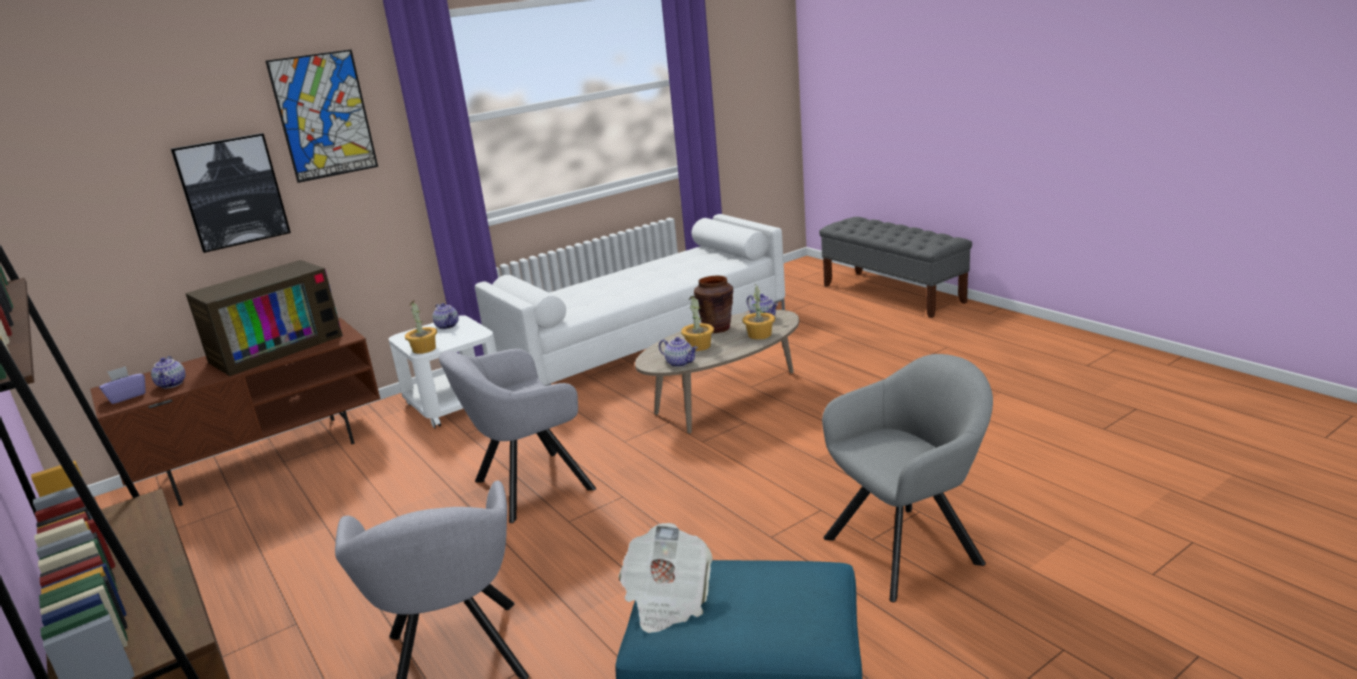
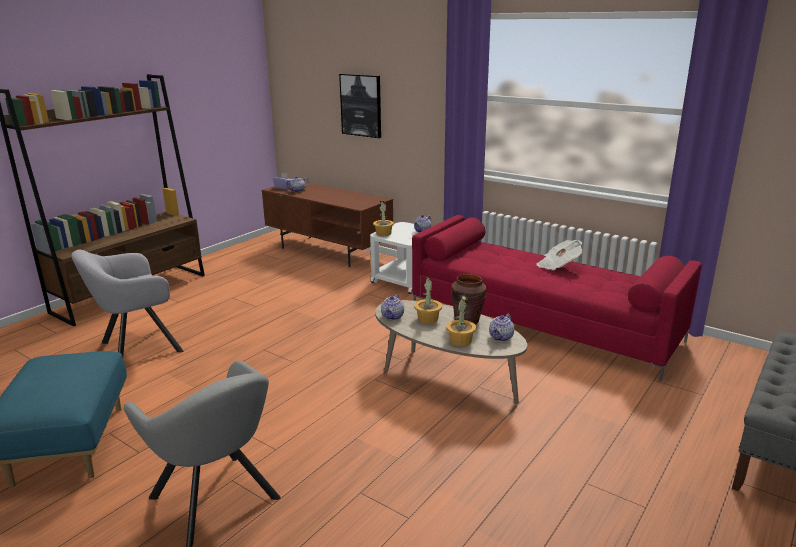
camera: 70 degrees right, 0 degrees up
television [185,260,343,376] -> none
picture [266,49,378,183] -> none
grey armchair [439,349,596,523] -> none
white sofa [475,214,785,386] -> red sofa [412,215,702,381]
newspaper [619,523,713,633] -> newspaper moved to [536,240,583,270]

